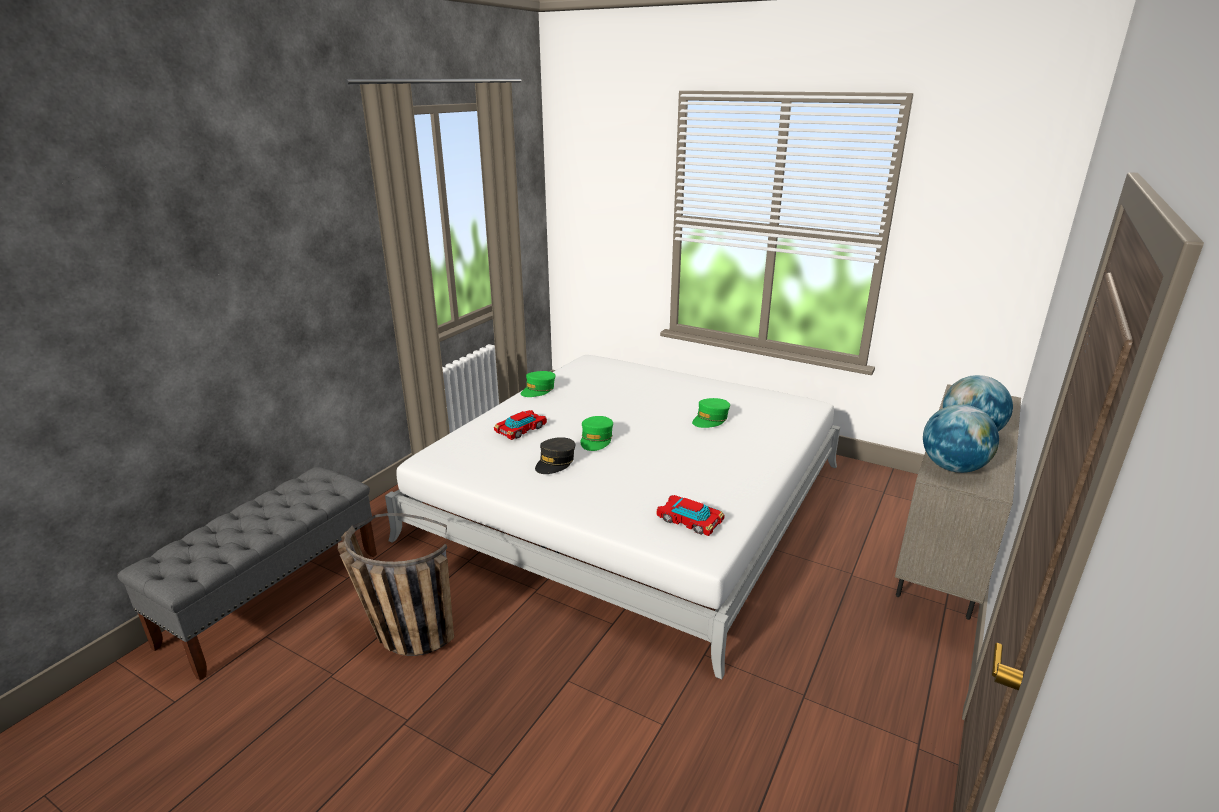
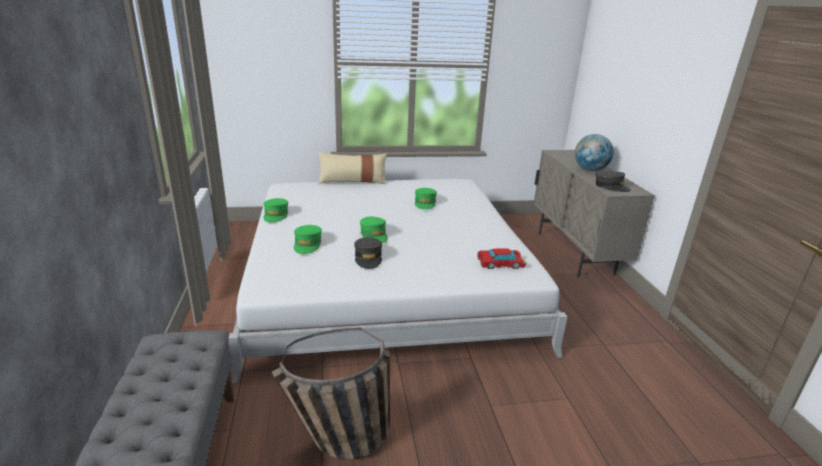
camera: 40 degrees left, 0 degrees up
toy car [494,410,547,440] -> green cap [294,225,322,254]
globe [923,404,999,473] -> grey cap [595,171,631,192]
none -> beige pillow [318,152,387,184]

